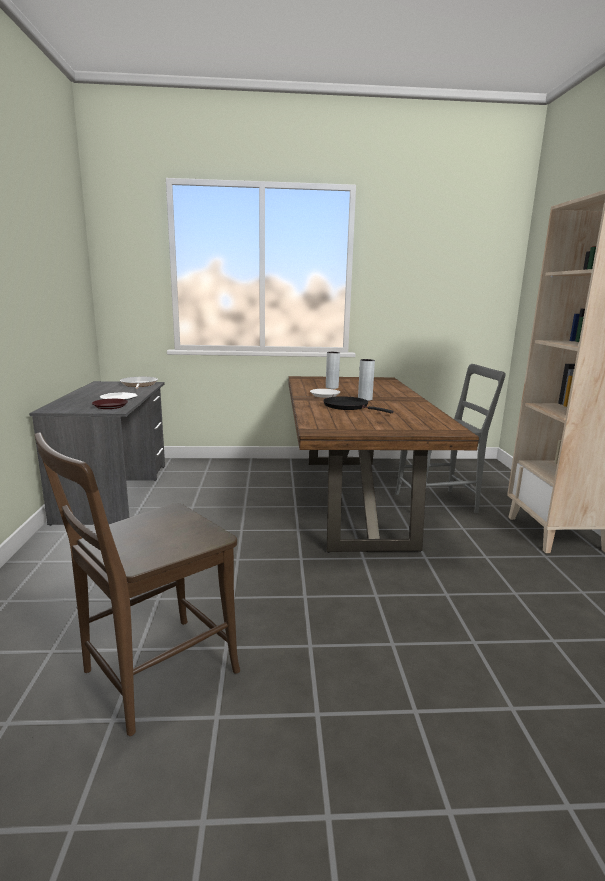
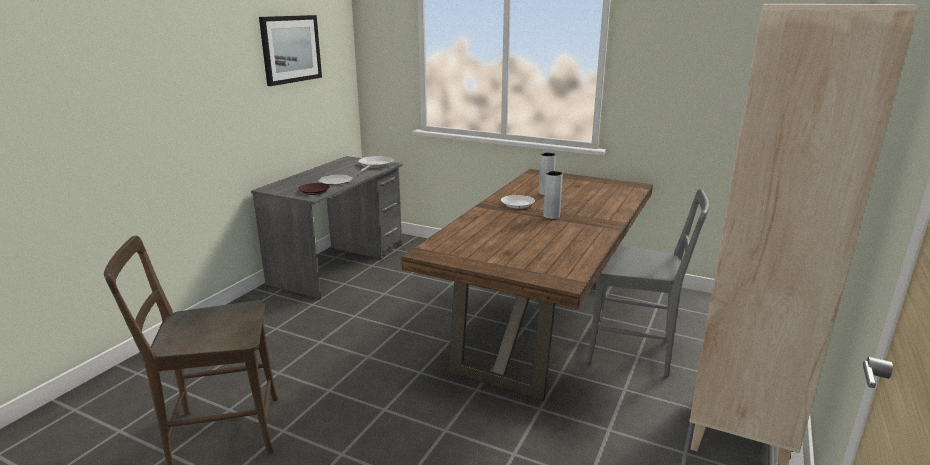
camera: 30 degrees right, 5 degrees up
black frying pan [323,396,394,413] -> none
none -> picture [259,15,322,86]

